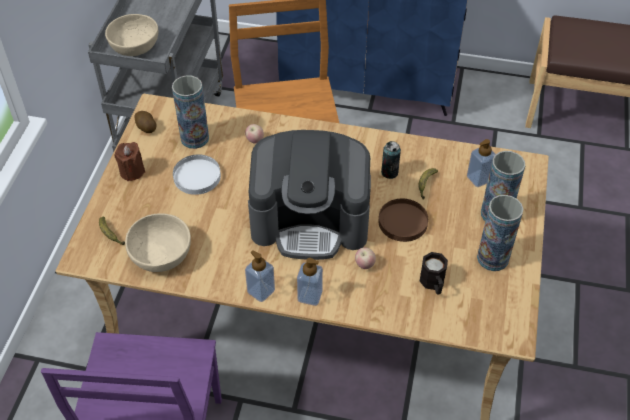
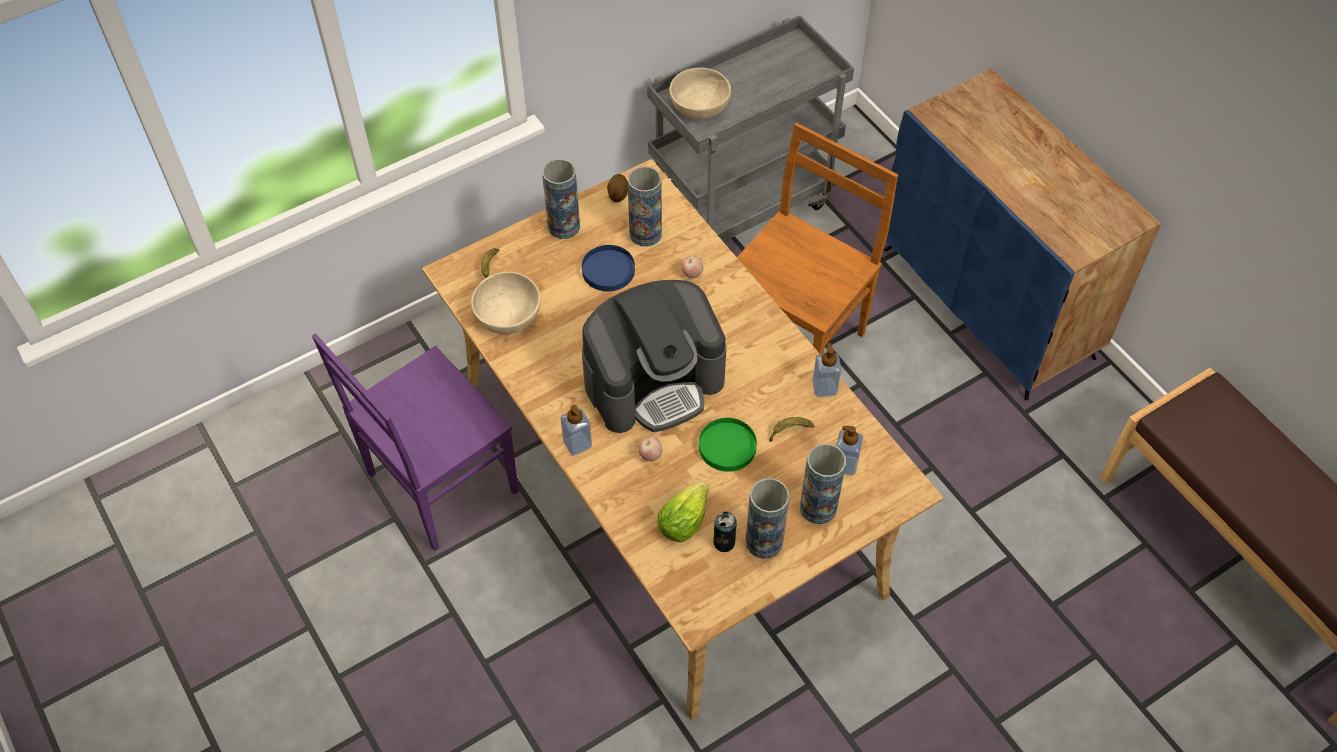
camera: 45 degrees right, 5 degrees up
brown candle [115,142,145,181] -> vase [542,159,580,239]
white plate [173,155,221,195] -> blue plate [582,245,635,291]
soap dispenser [245,250,275,302] -> soap dispenser moved to [812,343,841,397]
coffee machine [248,130,371,260] -> coffee machine turned 75 degrees counterclockwise [582,280,727,433]
brown plate [378,199,428,242] -> green plate [699,418,757,472]
can [381,141,401,179] -> can moved to [714,512,737,552]
black mug [419,252,448,295] -> lettuce [658,482,708,542]

